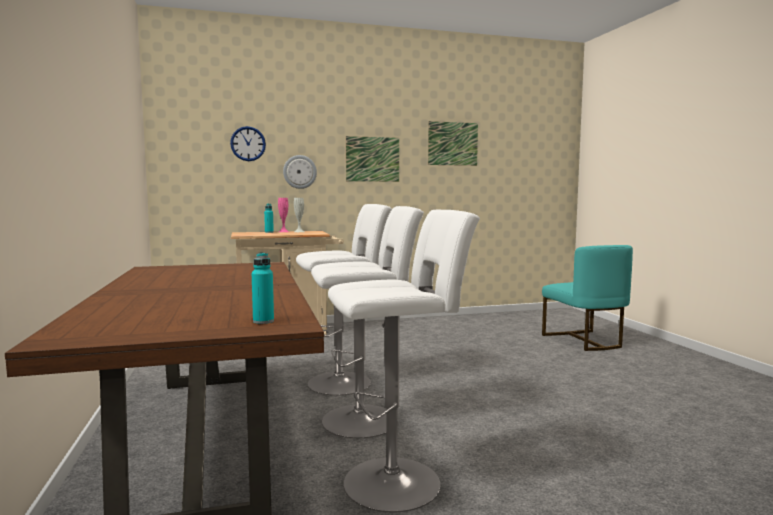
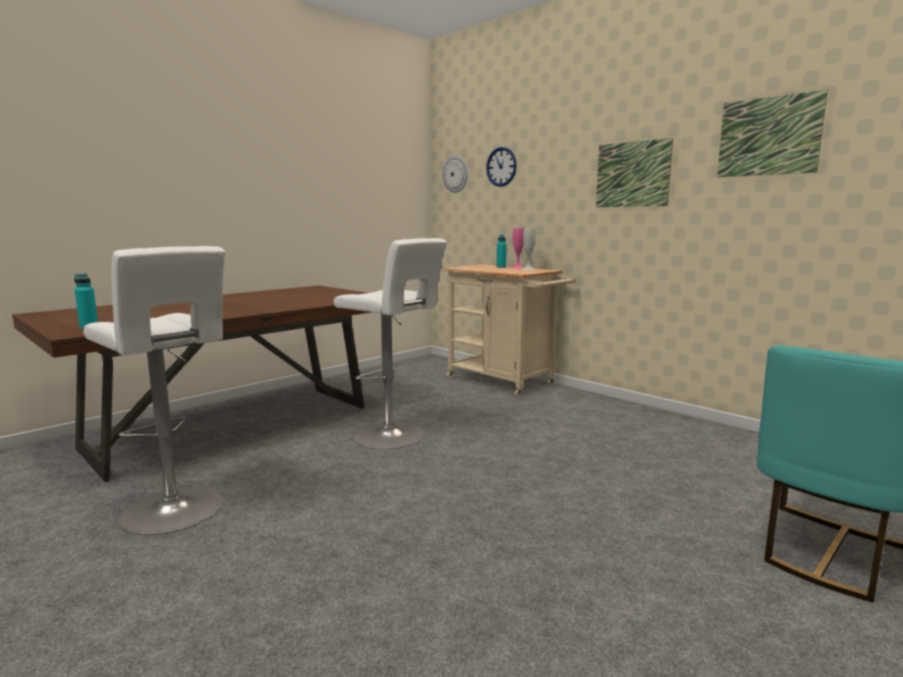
camera: 60 degrees right, 5 degrees up
wall clock [283,155,317,189] -> wall clock moved to [443,156,468,193]
white stool [311,206,424,438] -> none

